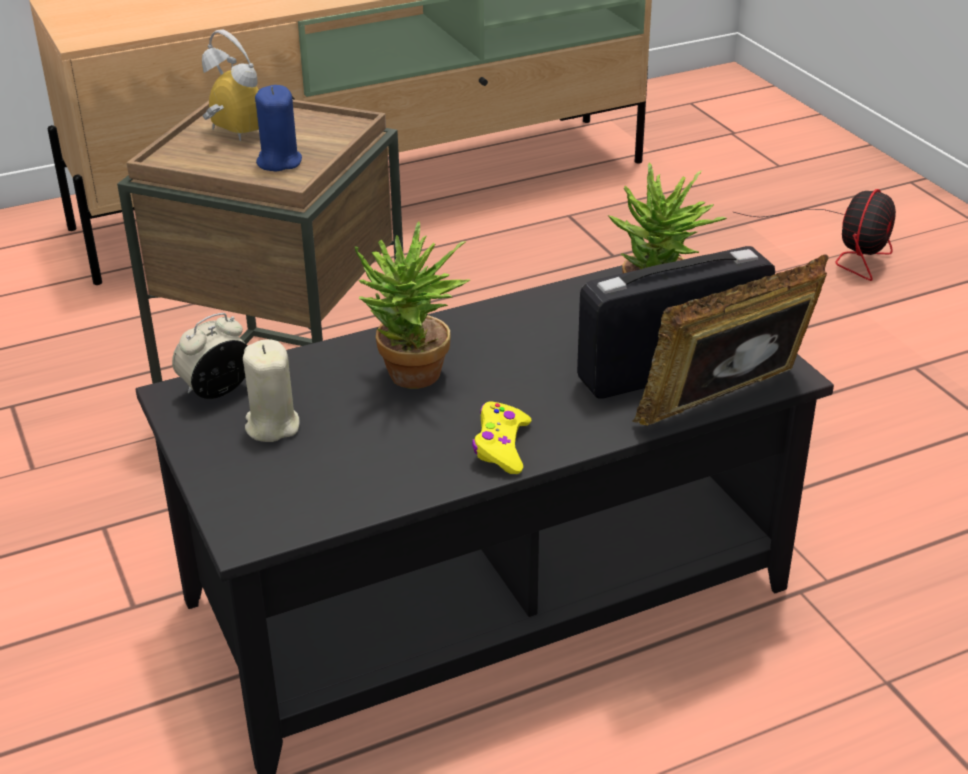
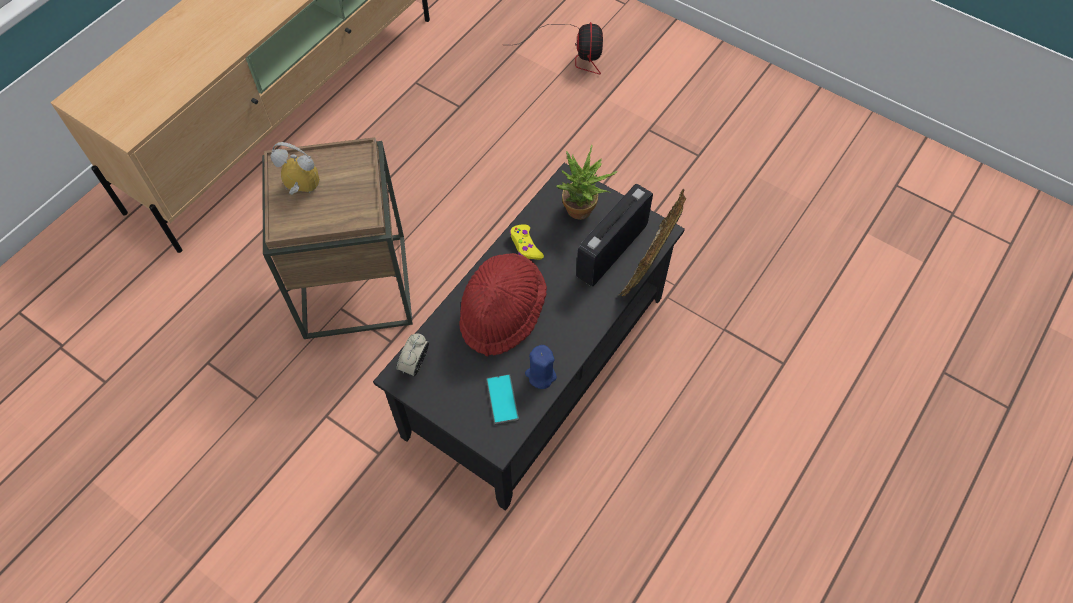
camera: 30 degrees left, 25 degrees up
beige candle [243,339,299,442] -> none
blue candle [255,85,302,171] -> blue candle moved to [525,345,557,389]
potted plant [355,221,470,389] -> red hat [459,253,547,356]
yellow game controller [472,401,532,474] -> yellow game controller moved to [509,224,544,260]
none -> phone [486,374,519,425]

